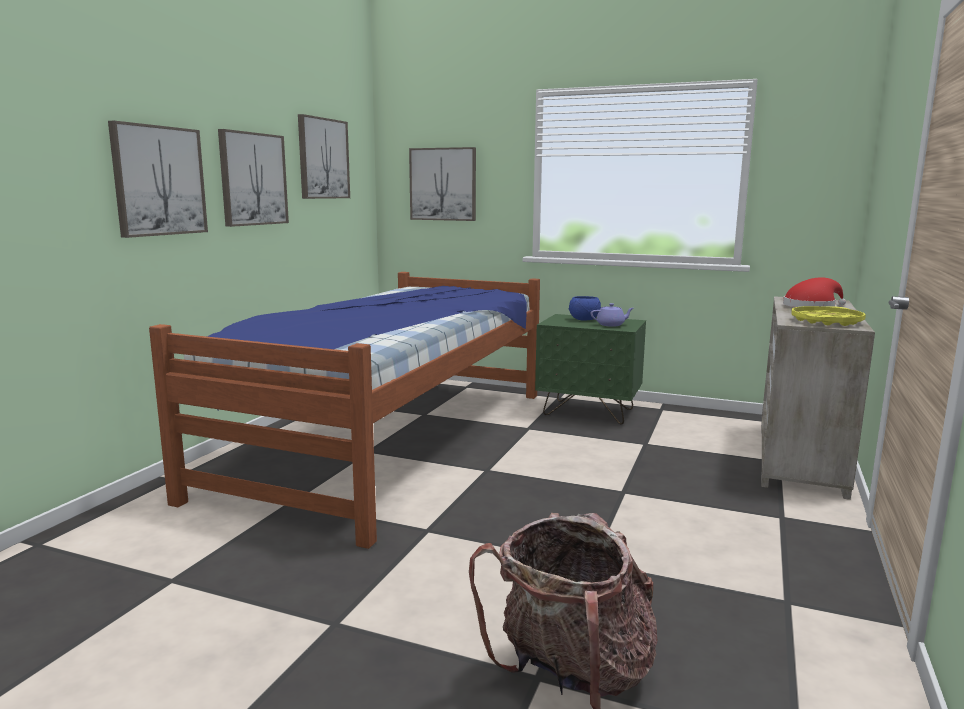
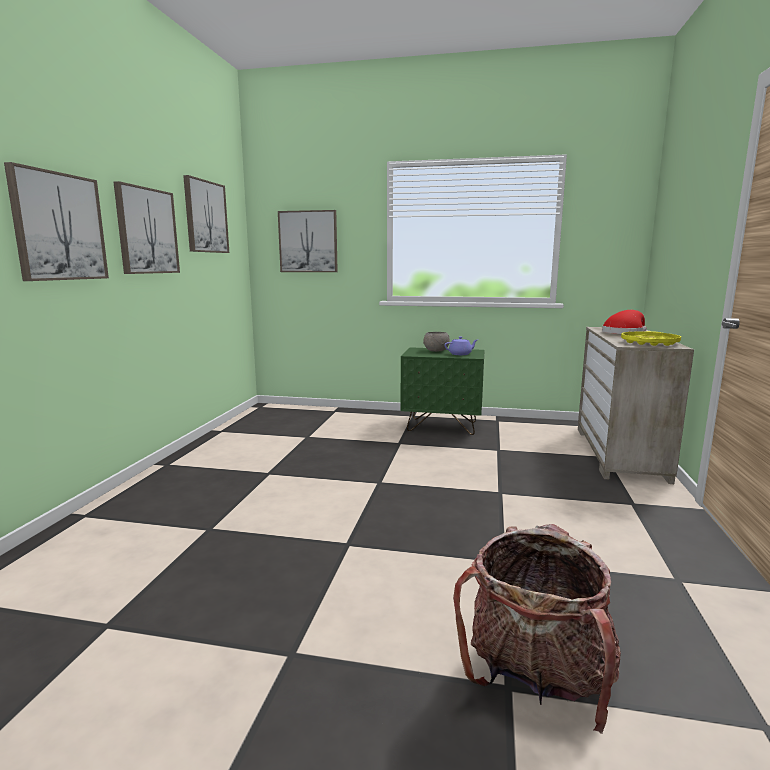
camera: 10 degrees left, 0 degrees up
bed [149,272,540,549] -> none
blue bowl [569,296,601,321] -> grey bowl [423,332,450,352]

